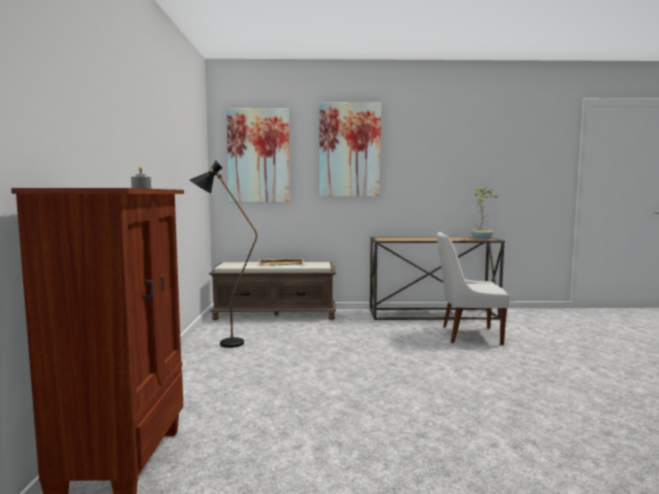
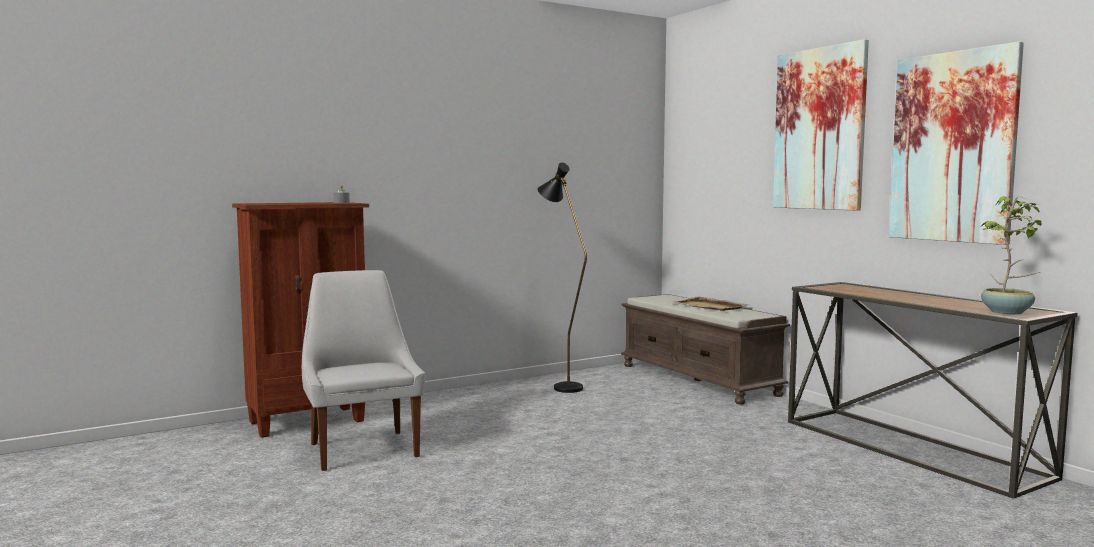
camera: 60 degrees right, 0 degrees up
picture [226,108,290,202] -> picture moved to [889,41,1024,245]
white chair [436,232,509,345] -> white chair moved to [302,270,425,471]

